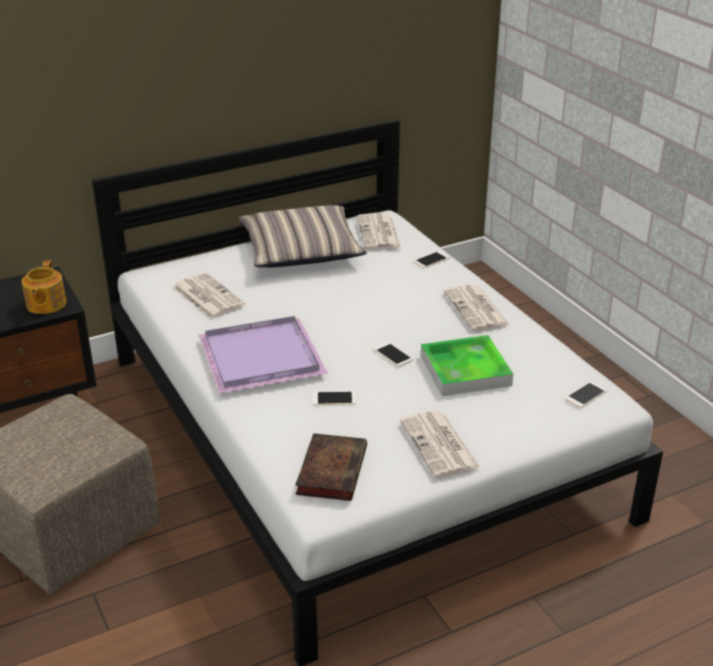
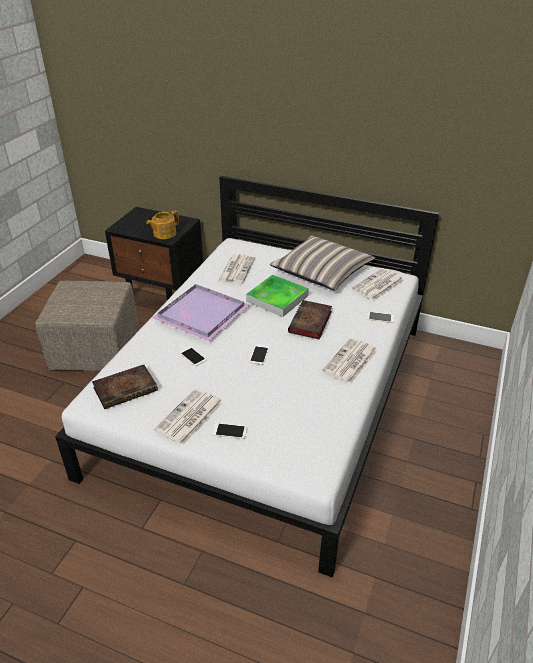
camera: 50 degrees right, 5 degrees up
tray [421,335,513,396] -> tray moved to [246,274,309,317]
phone [565,381,607,408] -> phone moved to [212,423,247,439]
none -> book [288,300,332,340]

